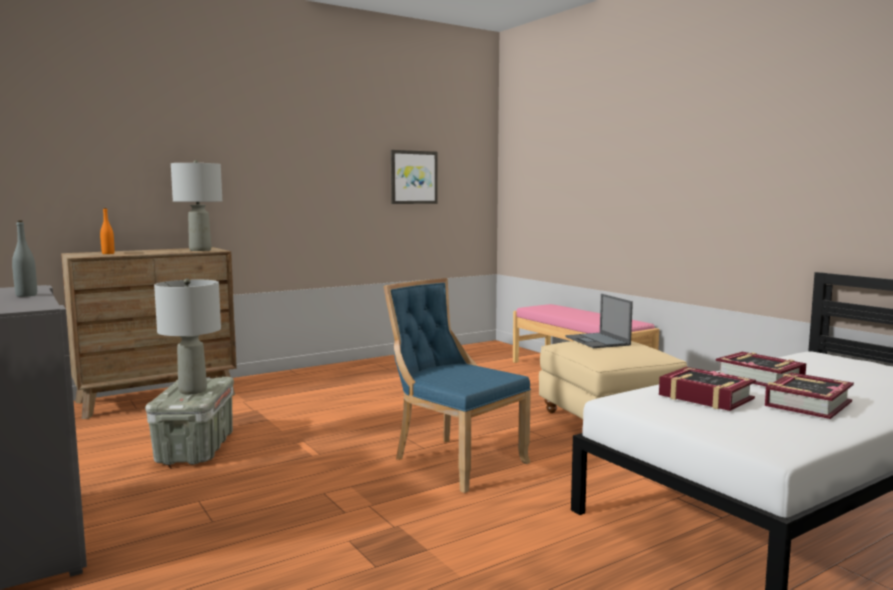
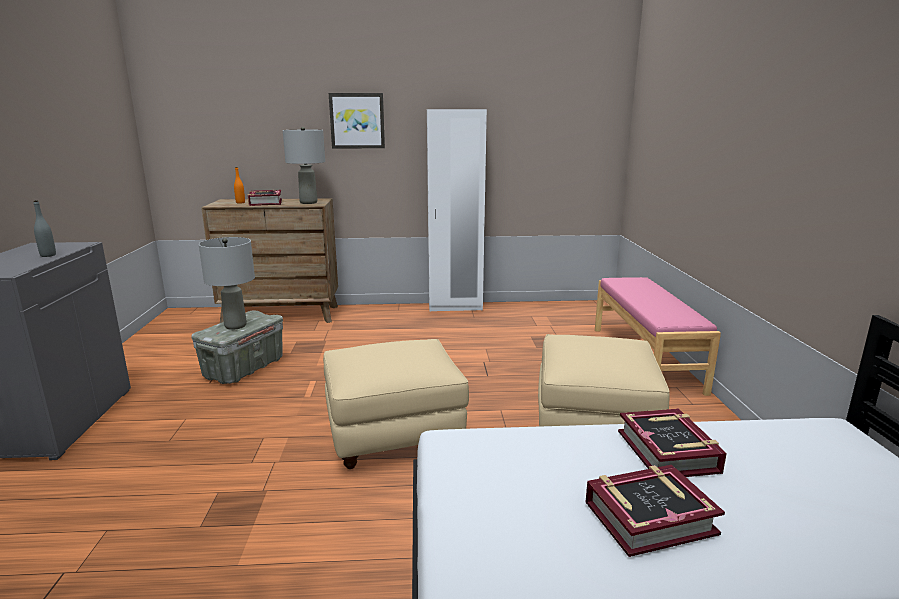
camera: 30 degrees right, 10 degrees up
blue chair [384,278,531,493] -> beige ottoman [323,339,469,469]
picture [391,150,438,204] -> picture moved to [329,93,385,148]
laptop [565,294,633,348] -> none
book [659,367,756,411] -> book moved to [248,190,282,206]
none -> white wardrobe [427,109,487,311]

